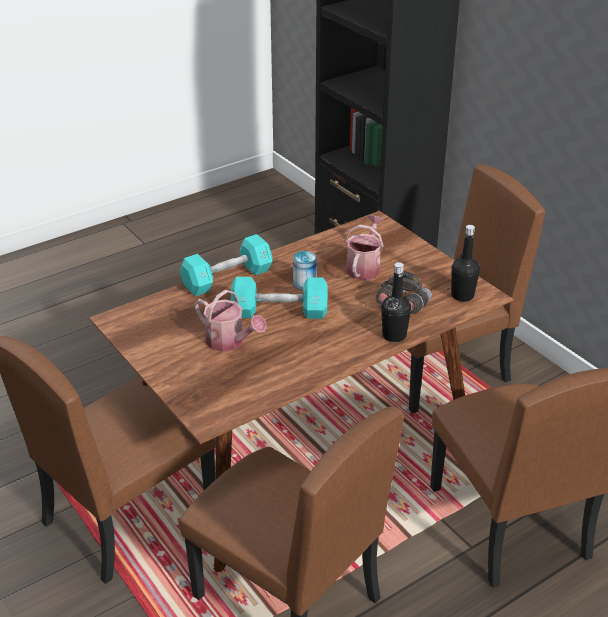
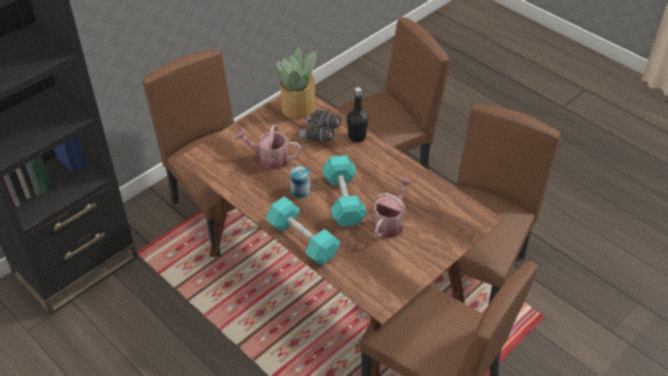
camera: 100 degrees left, 10 degrees up
black bottle [451,225,480,302] -> potted plant [277,47,316,119]

